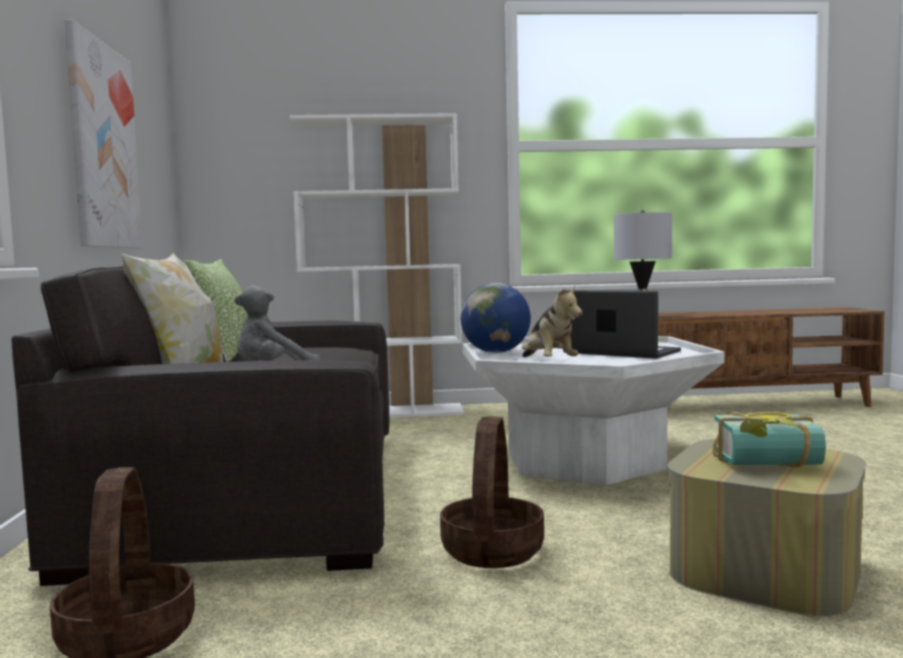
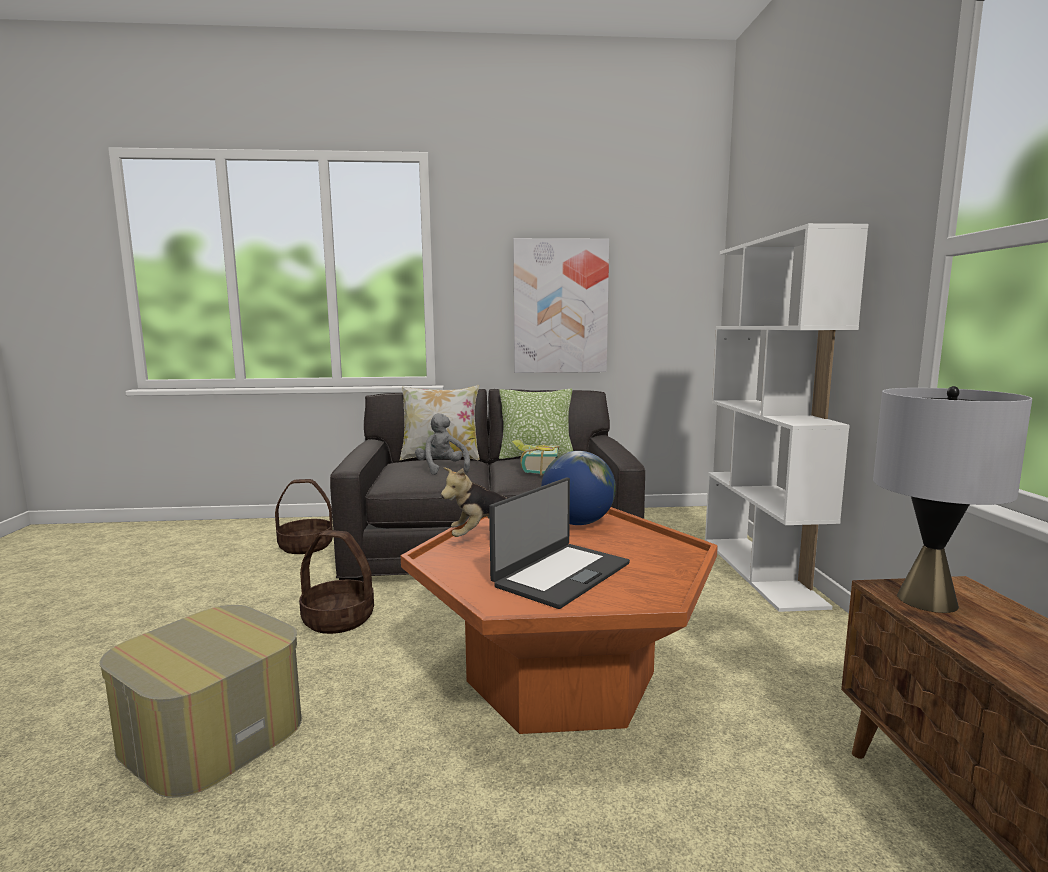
camera: 90 degrees right, 5 degrees up
white coffee table [463,336,724,485] -> orange coffee table [401,507,718,734]
book [712,412,826,468] -> book moved to [512,440,559,476]

